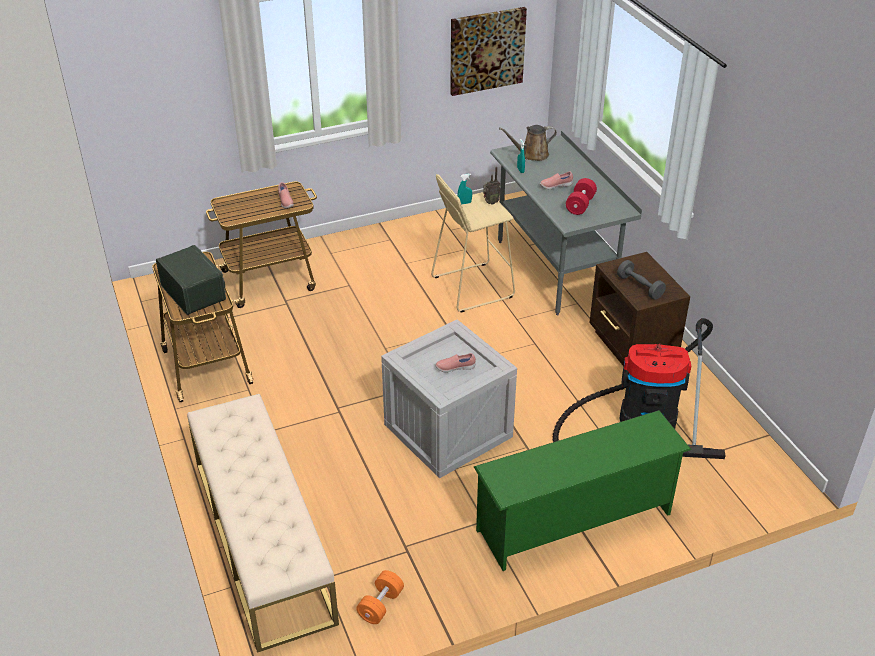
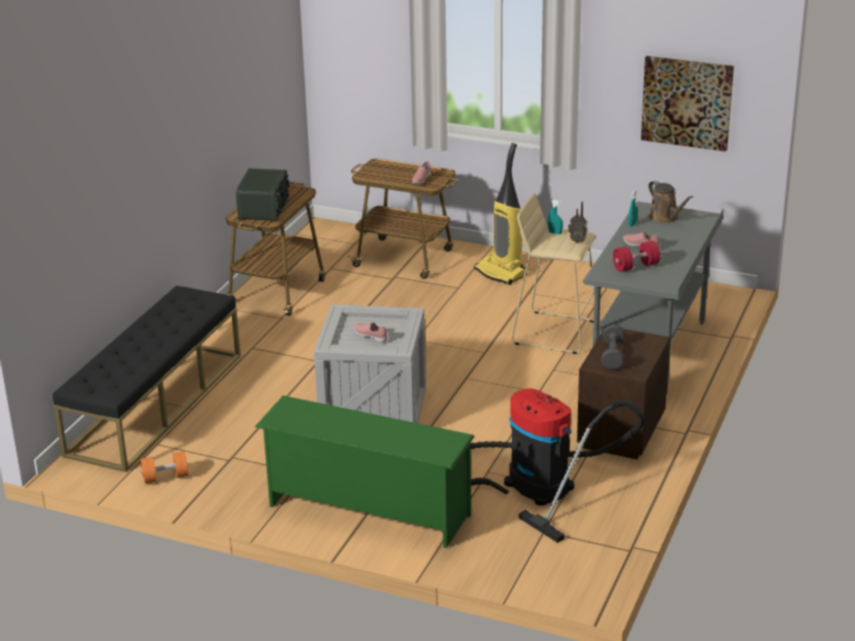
camera: 45 degrees right, 10 degrees down
beige bench [187,394,339,653] -> black bench [53,286,241,472]
brown watering can [499,125,557,161] -> brown watering can turned 150 degrees counterclockwise [648,180,693,223]
none -> vacuum cleaner [474,143,527,285]

